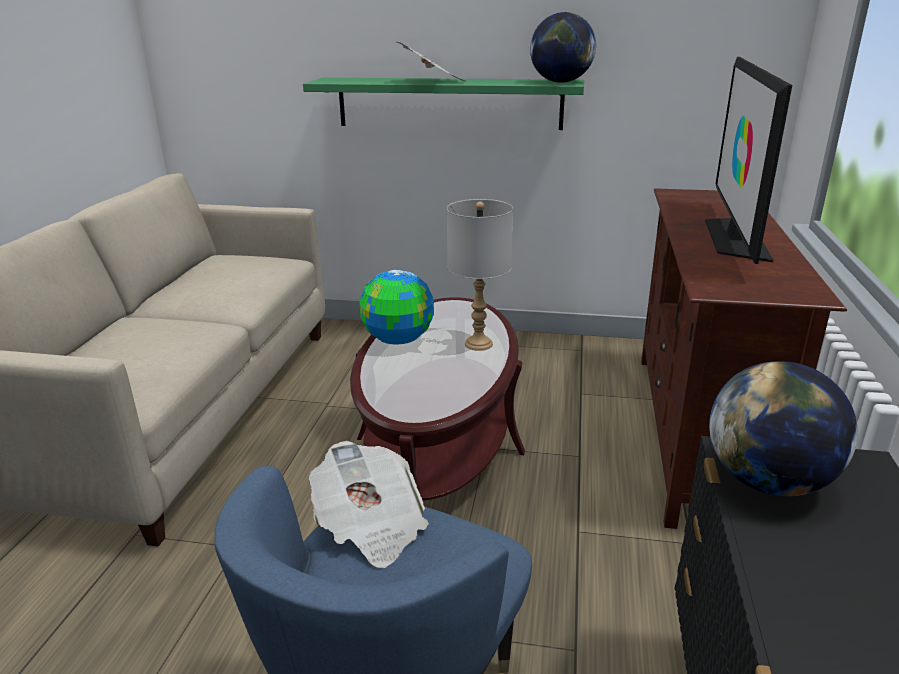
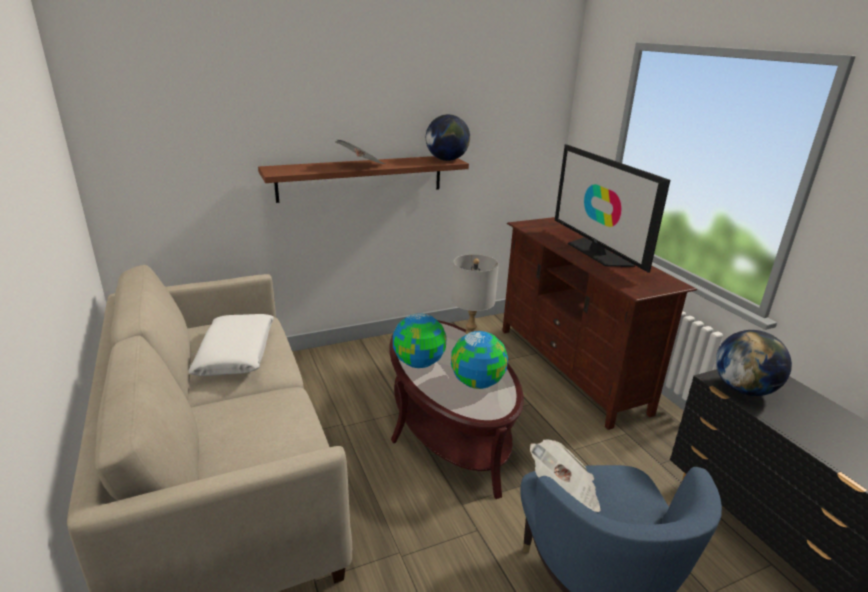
camera: 35 degrees left, 0 degrees up
green shelf [303,78,584,130] -> brown shelf [258,156,469,203]
none -> white pillow [188,314,274,376]
none -> globe [451,331,508,389]

